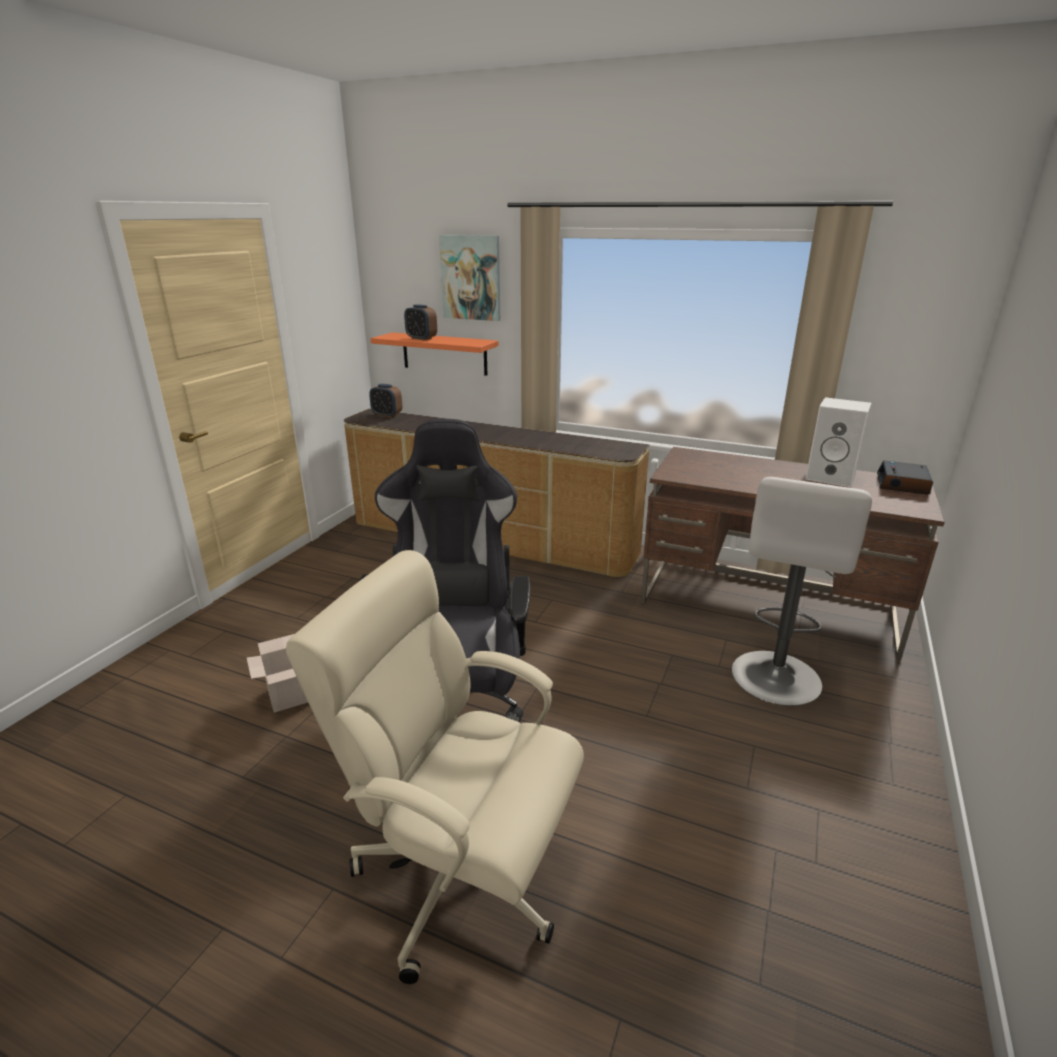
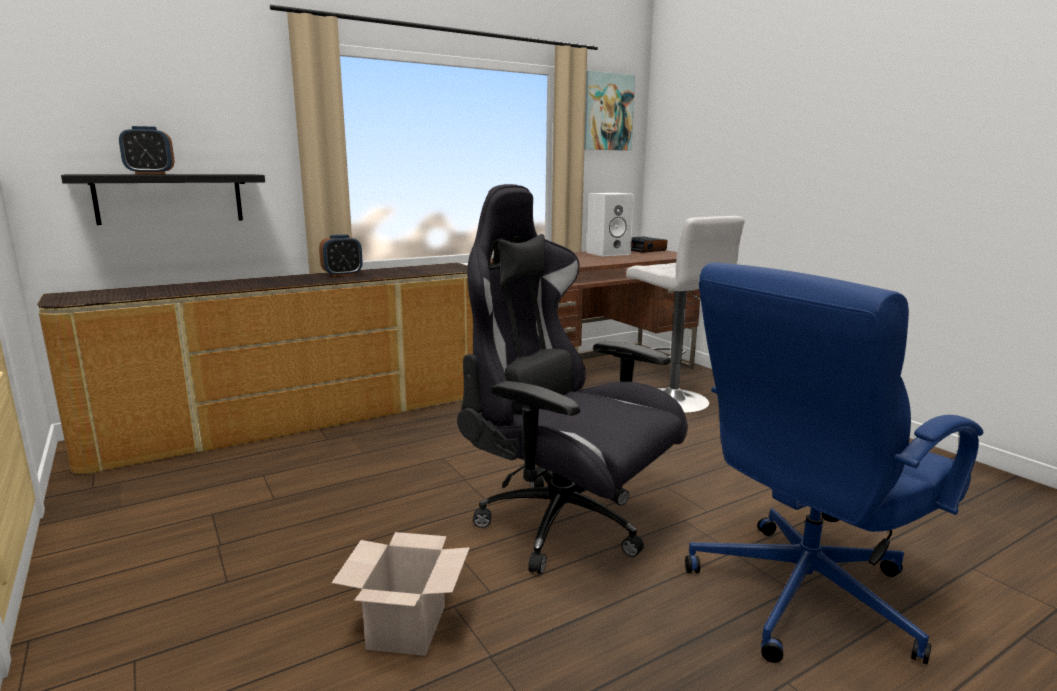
camera: 55 degrees left, 10 degrees down
beige office chair [286,550,584,984] -> blue office chair [685,262,983,665]
alarm clock [369,384,402,417] -> alarm clock moved to [319,234,363,277]
orange shelf [370,332,499,376] -> black shelf [61,174,265,225]
picture [439,235,500,321] -> picture moved to [584,71,635,151]

